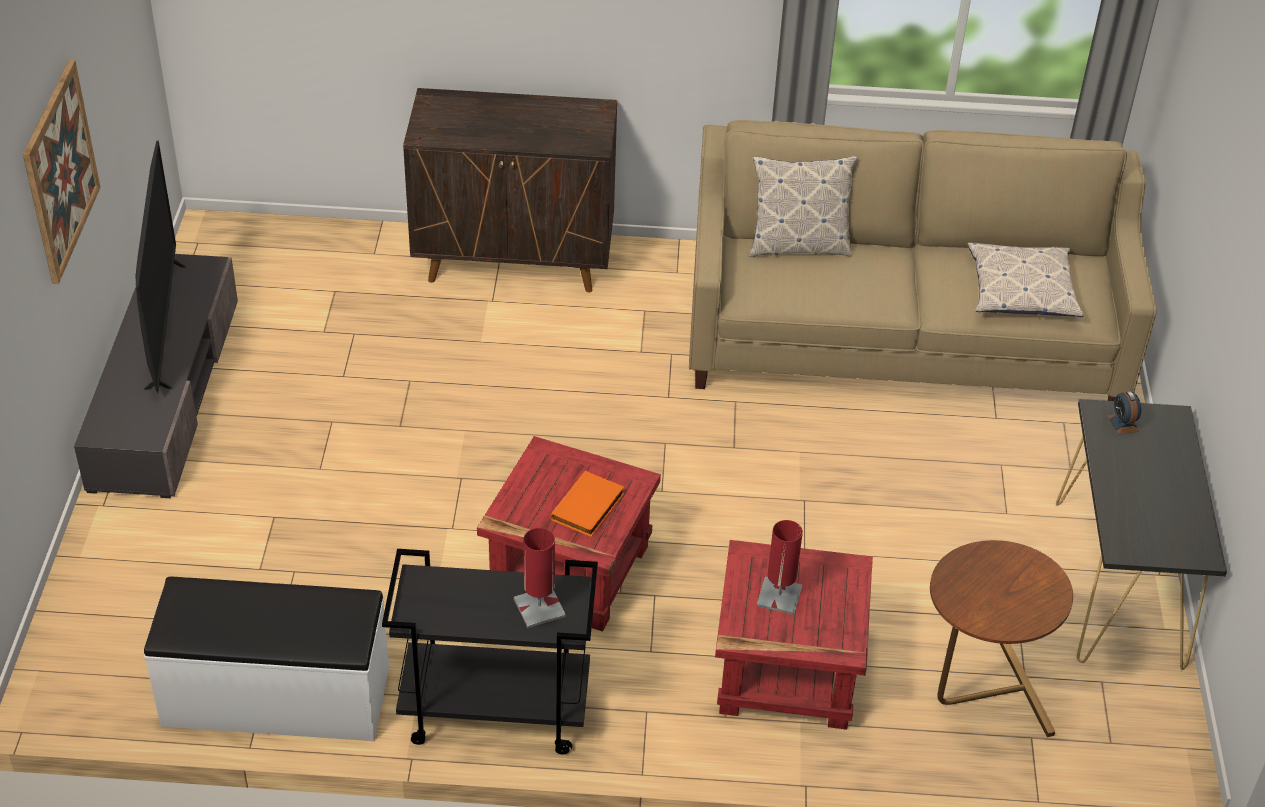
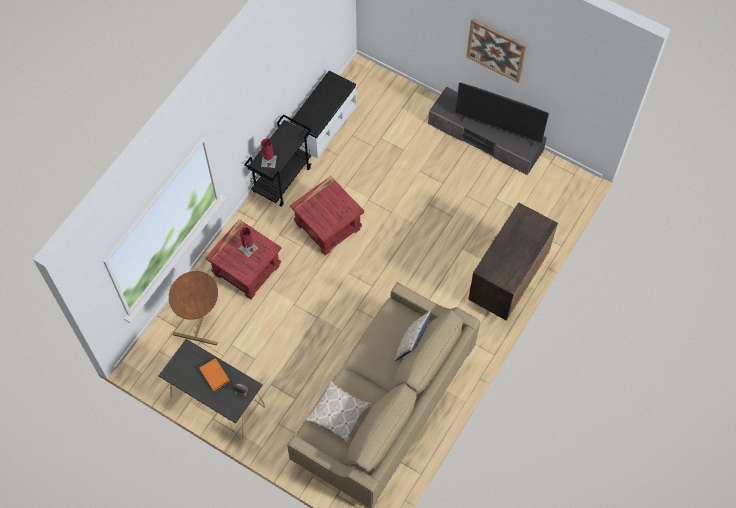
camera: 120 degrees right, 20 degrees up
orange book [551,470,624,537] -> orange book moved to [200,358,230,391]

